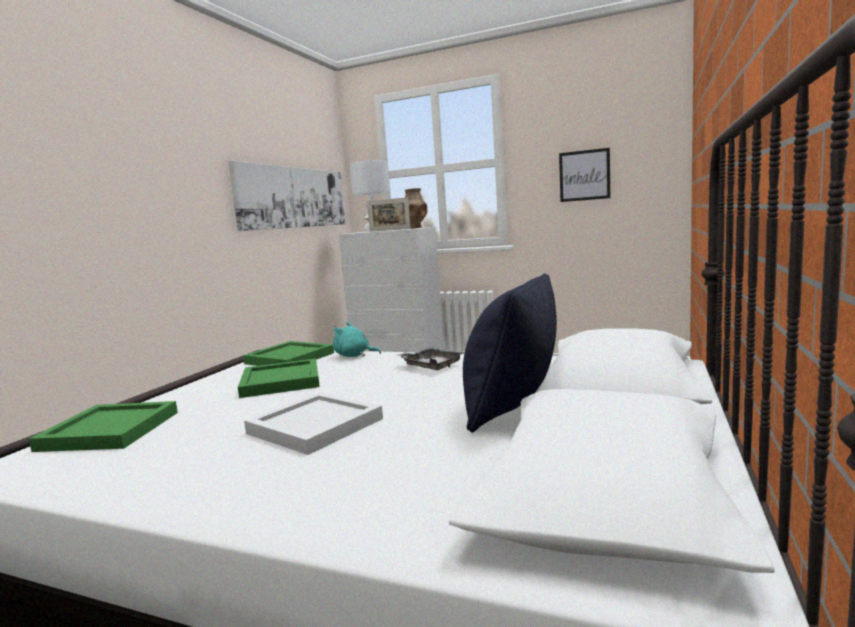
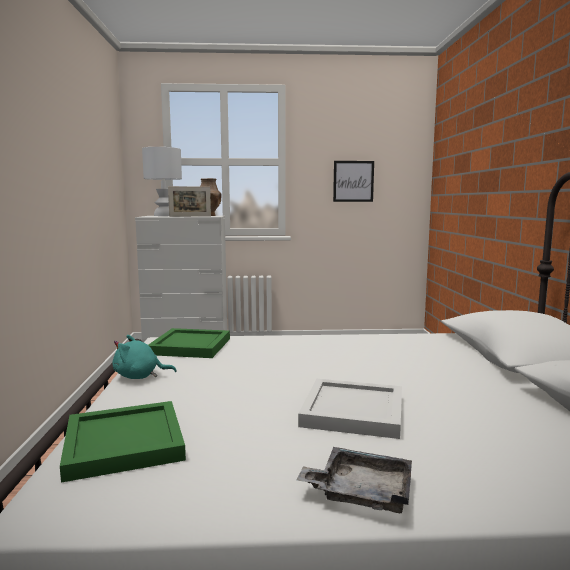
camera: 25 degrees left, 0 degrees up
picture [228,160,345,231] -> none
green tray [238,359,320,398] -> none
turquoise plush toy [333,322,381,357] -> turquoise plush toy moved to [113,335,177,379]
grey tray [396,347,464,370] -> grey tray moved to [297,447,412,513]
black pillow [463,273,557,433] -> none

